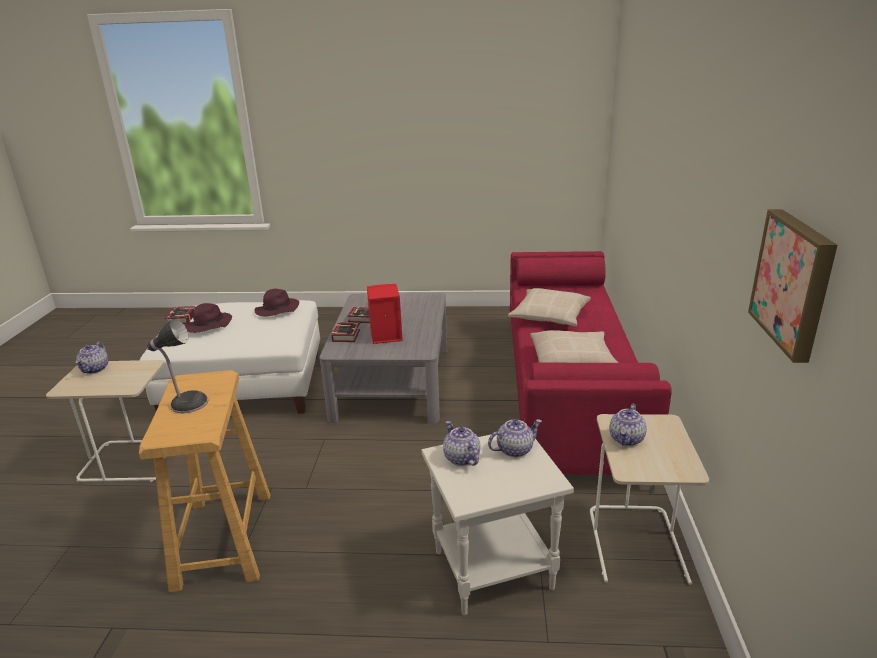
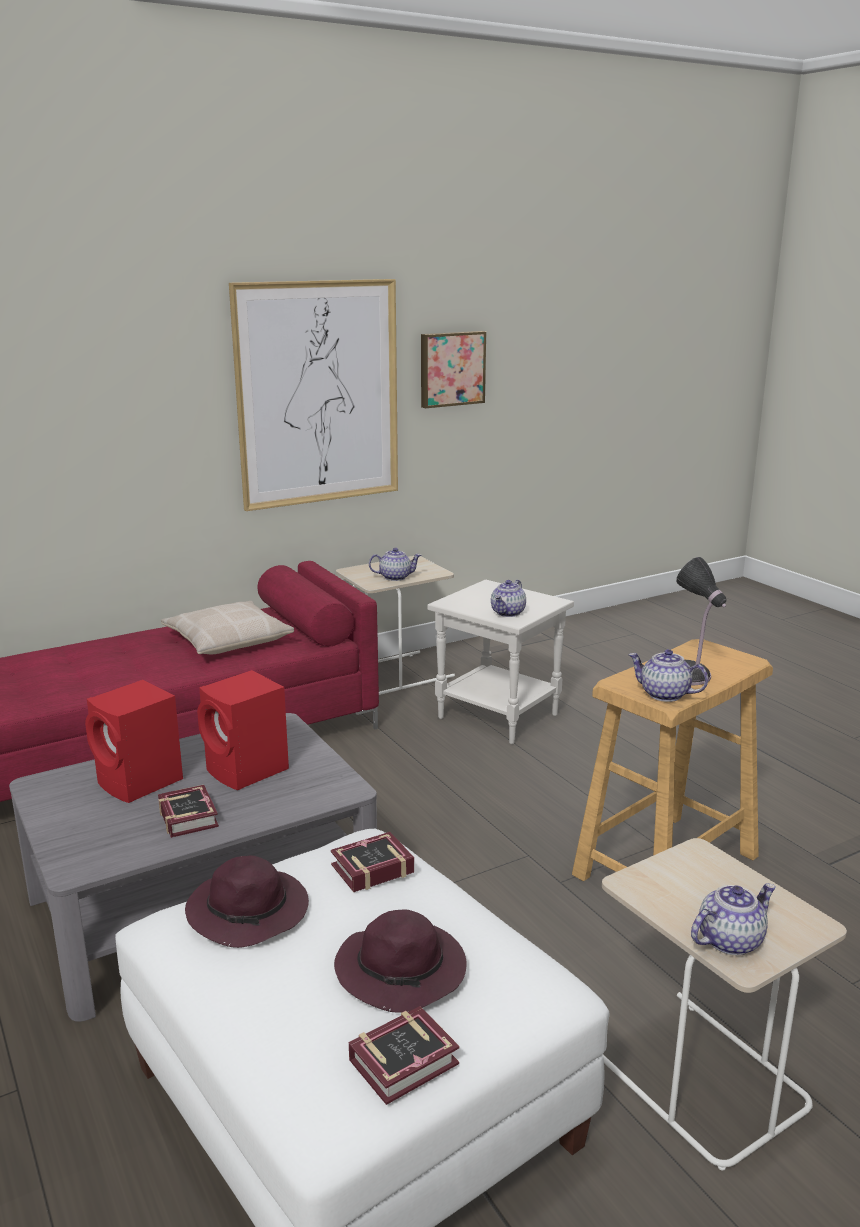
camera: 125 degrees left, 5 degrees down
book [332,323,360,342] -> book moved to [331,832,414,892]
teapot [488,419,542,457] -> teapot moved to [628,649,708,702]
beige pillow [508,288,591,326] -> none
none -> red speaker [85,680,183,803]
none -> picture [229,279,398,511]

